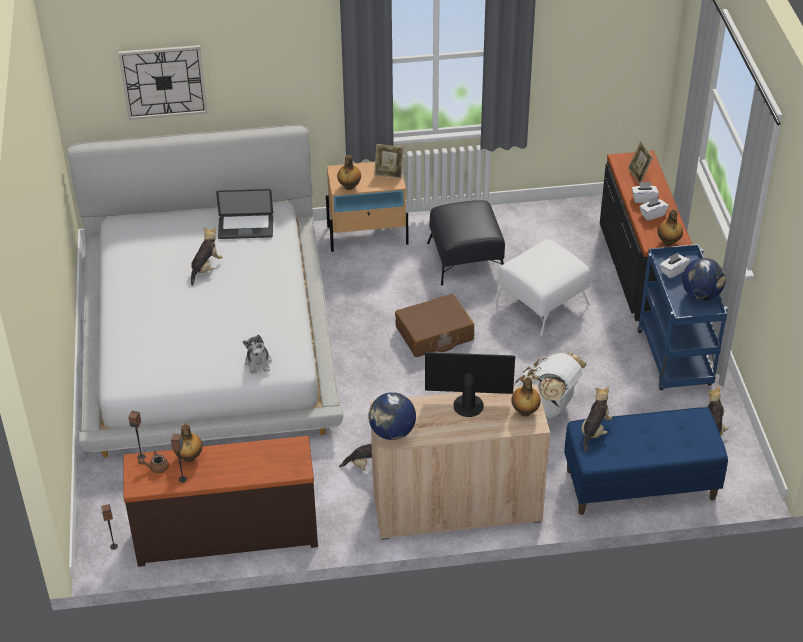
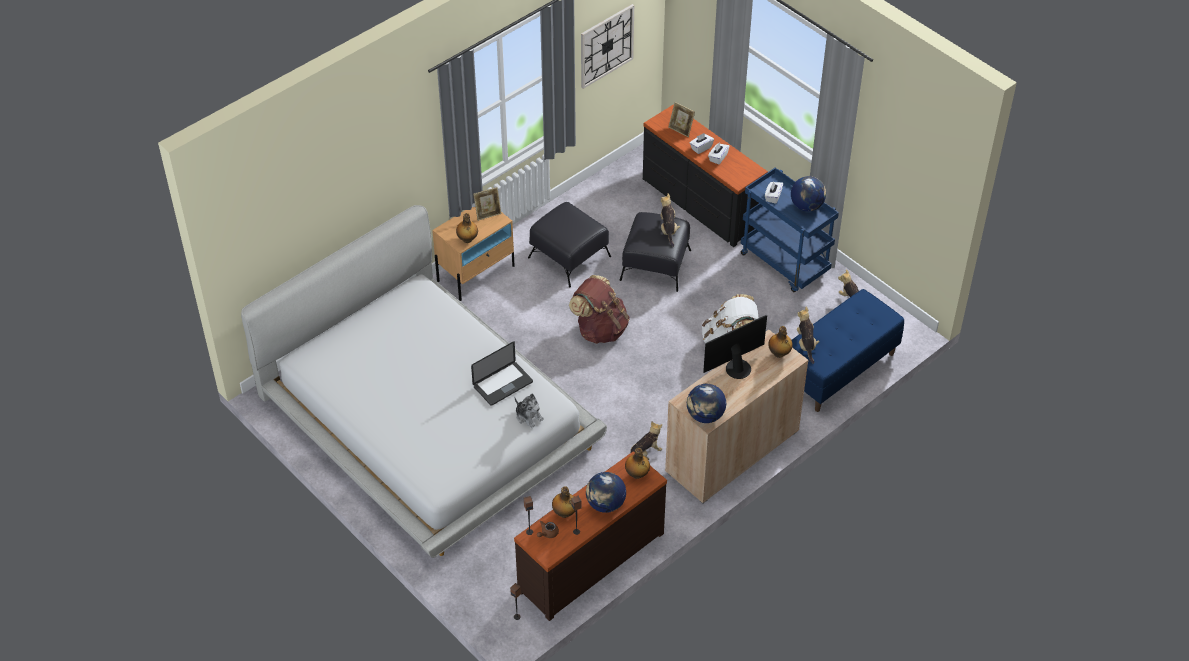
camera: 35 degrees left, 5 degrees up
wall clock [118,45,208,120] -> wall clock moved to [581,4,634,89]
plush toy [191,227,223,286] -> plush toy moved to [661,193,680,247]
laptop [216,189,273,239] -> laptop moved to [471,341,533,406]
brown suitcase [395,294,474,357] -> brown backpack [569,275,630,344]
white ottoman [494,239,590,336] -> black ottoman [620,212,691,292]
bottle [657,209,683,246] -> bottle moved to [625,448,650,479]
none -> globe [586,472,626,513]

